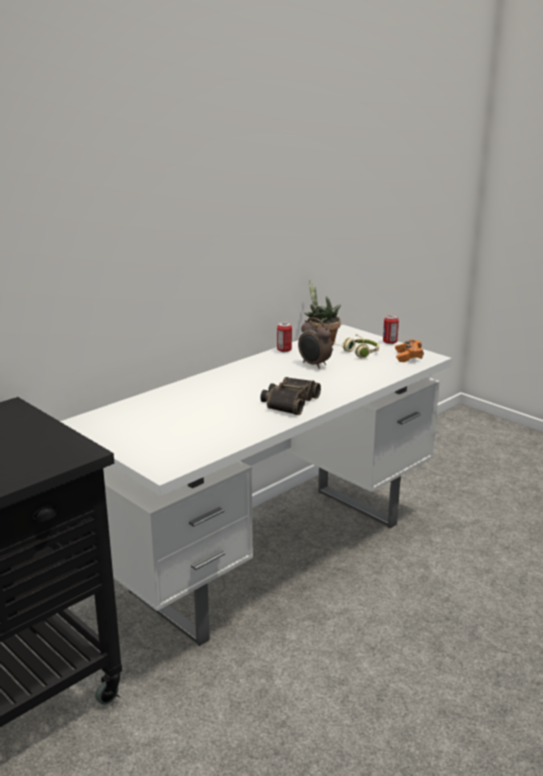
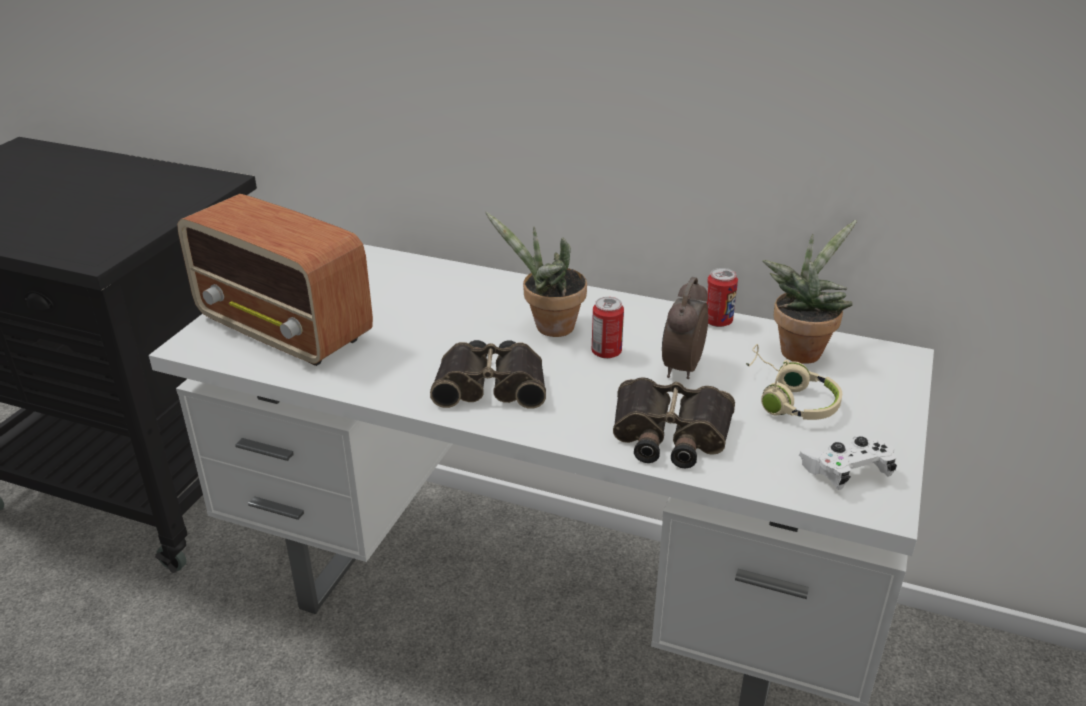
camera: 65 degrees right, 10 degrees up
can [383,315,399,344] -> can moved to [592,297,624,359]
orange game controller [395,339,424,362] -> white game controller [799,435,897,490]
none -> radio [177,194,373,366]
none -> potted plant [485,212,587,337]
none -> binoculars [613,377,735,469]

